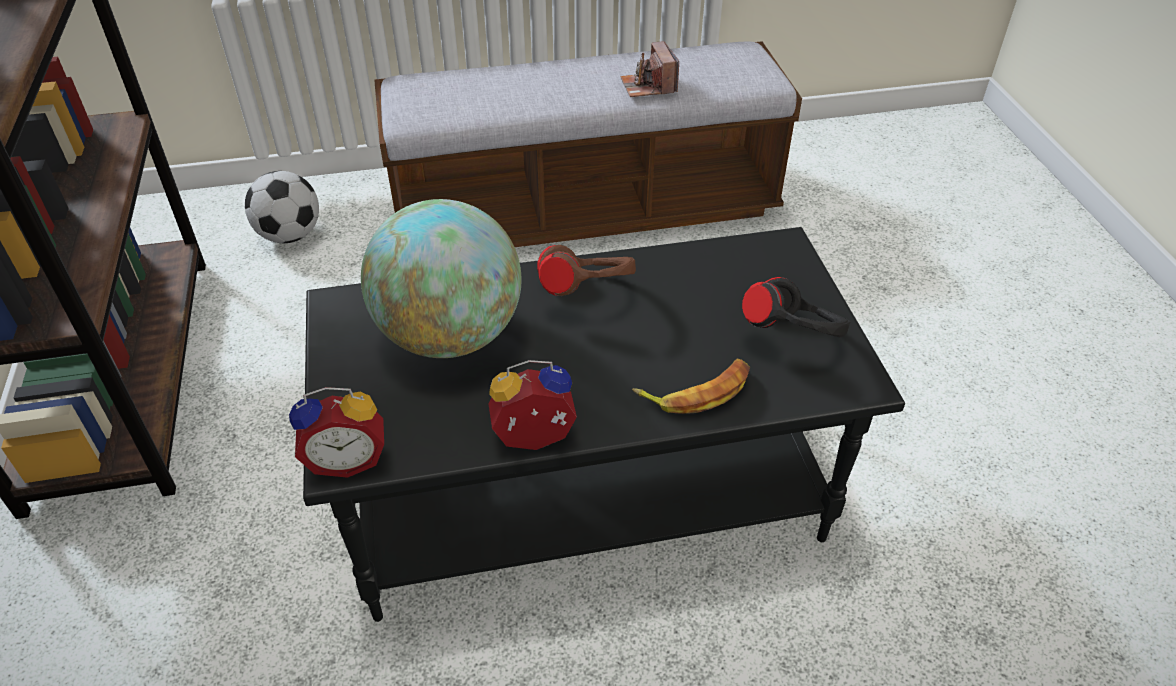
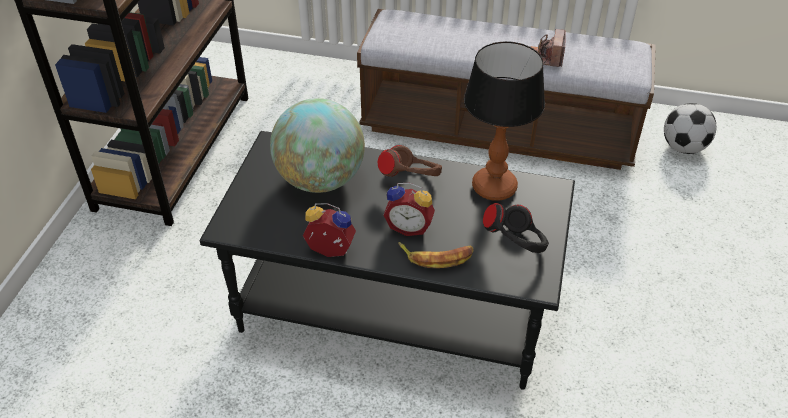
camera: 25 degrees right, 0 degrees up
football [245,171,319,243] -> football moved to [664,103,717,154]
alarm clock [289,387,384,478] -> alarm clock moved to [384,183,435,236]
none -> table lamp [464,41,545,201]

